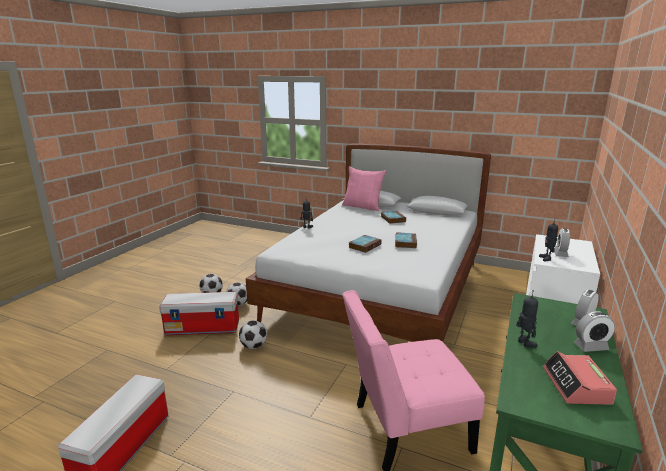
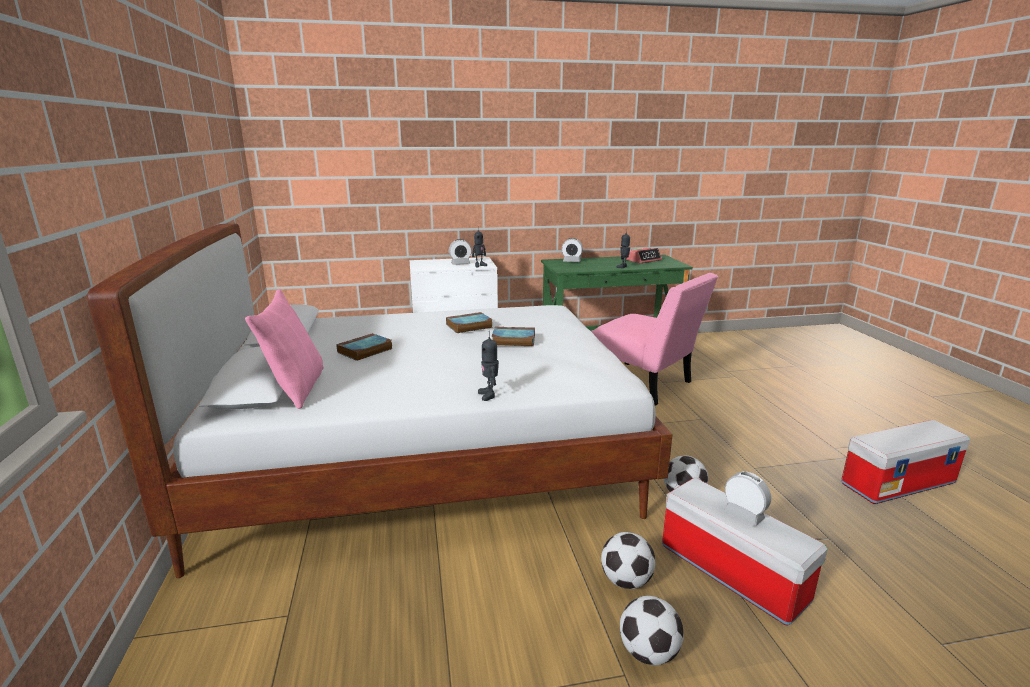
camera: 125 degrees left, 0 degrees up
alarm clock [574,311,615,352] -> alarm clock moved to [724,472,771,526]

